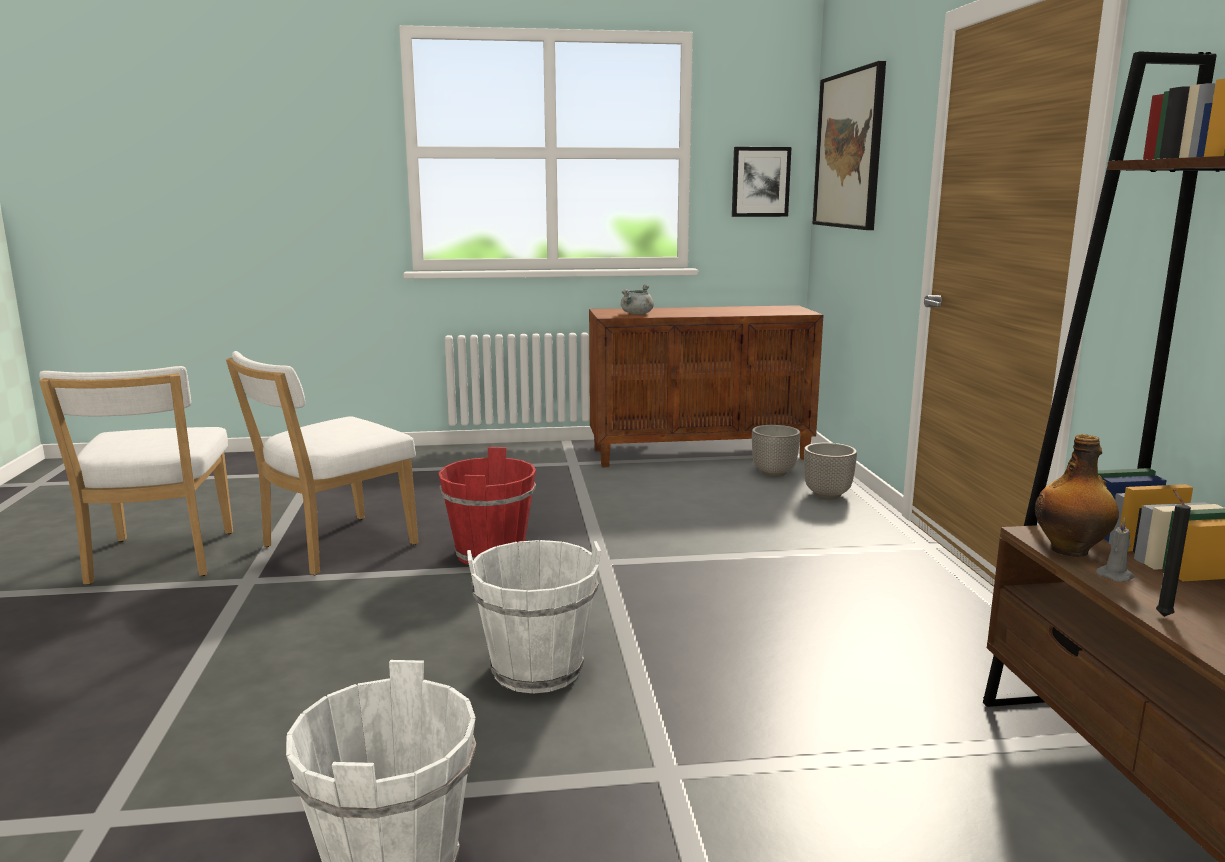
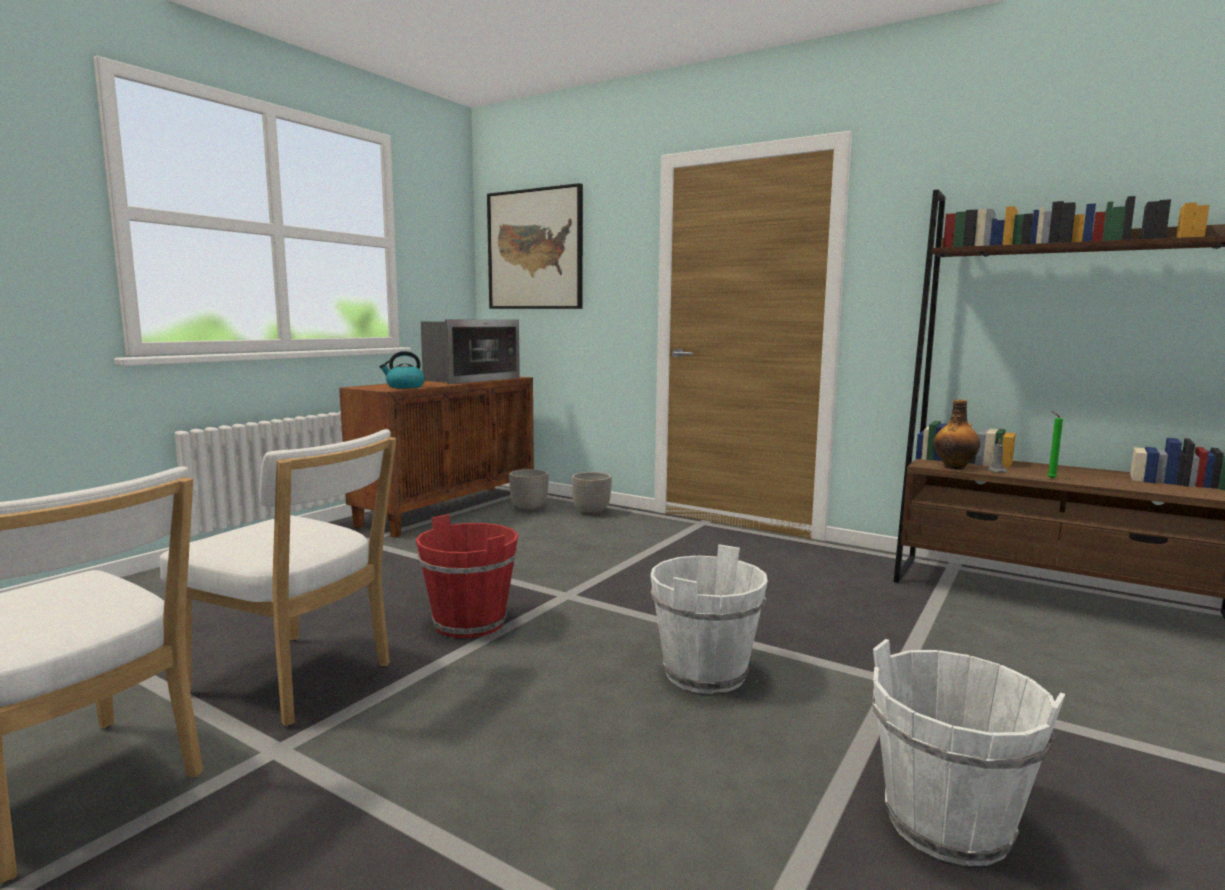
camera: 50 degrees left, 5 degrees down
white chair [226,351,419,575] -> white chair turned 60 degrees counterclockwise [160,429,396,726]
grey cooking pot [621,284,654,315] -> kettle [379,351,425,388]
picture [732,147,792,217] -> none
black candle [1156,489,1191,617] -> green candle [1048,411,1063,479]
none -> microwave [421,319,520,384]

